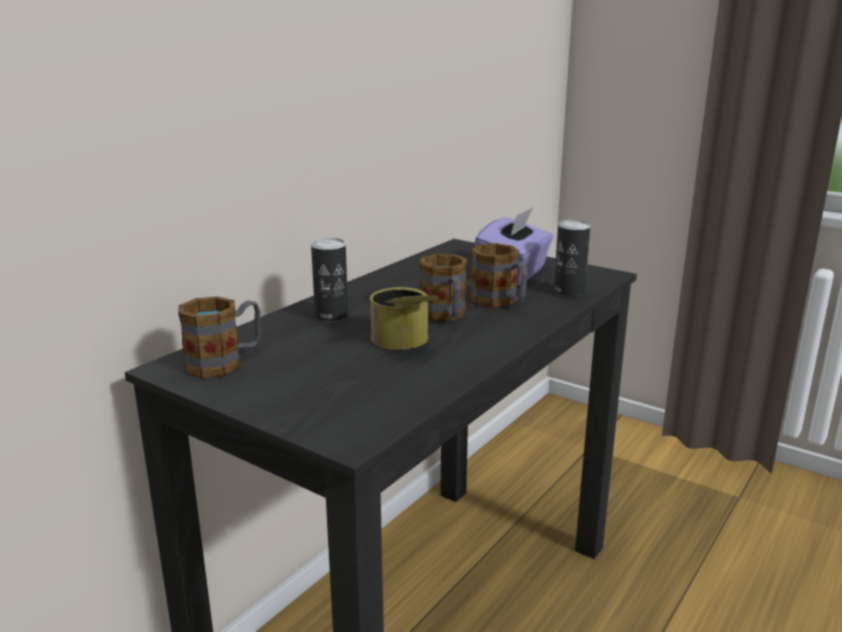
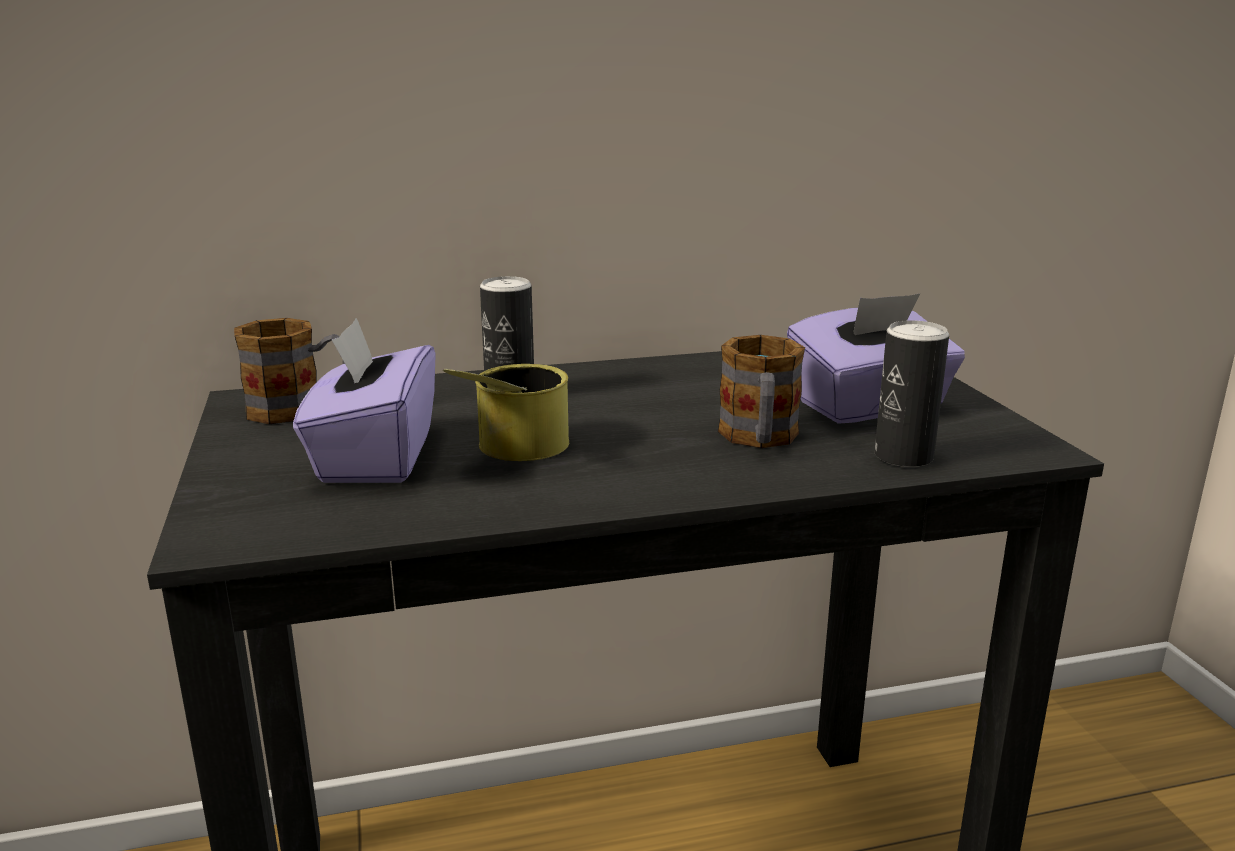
camera: 40 degrees right, 0 degrees up
mug [420,254,467,321] -> none
none -> purple tissue box [293,318,436,483]

